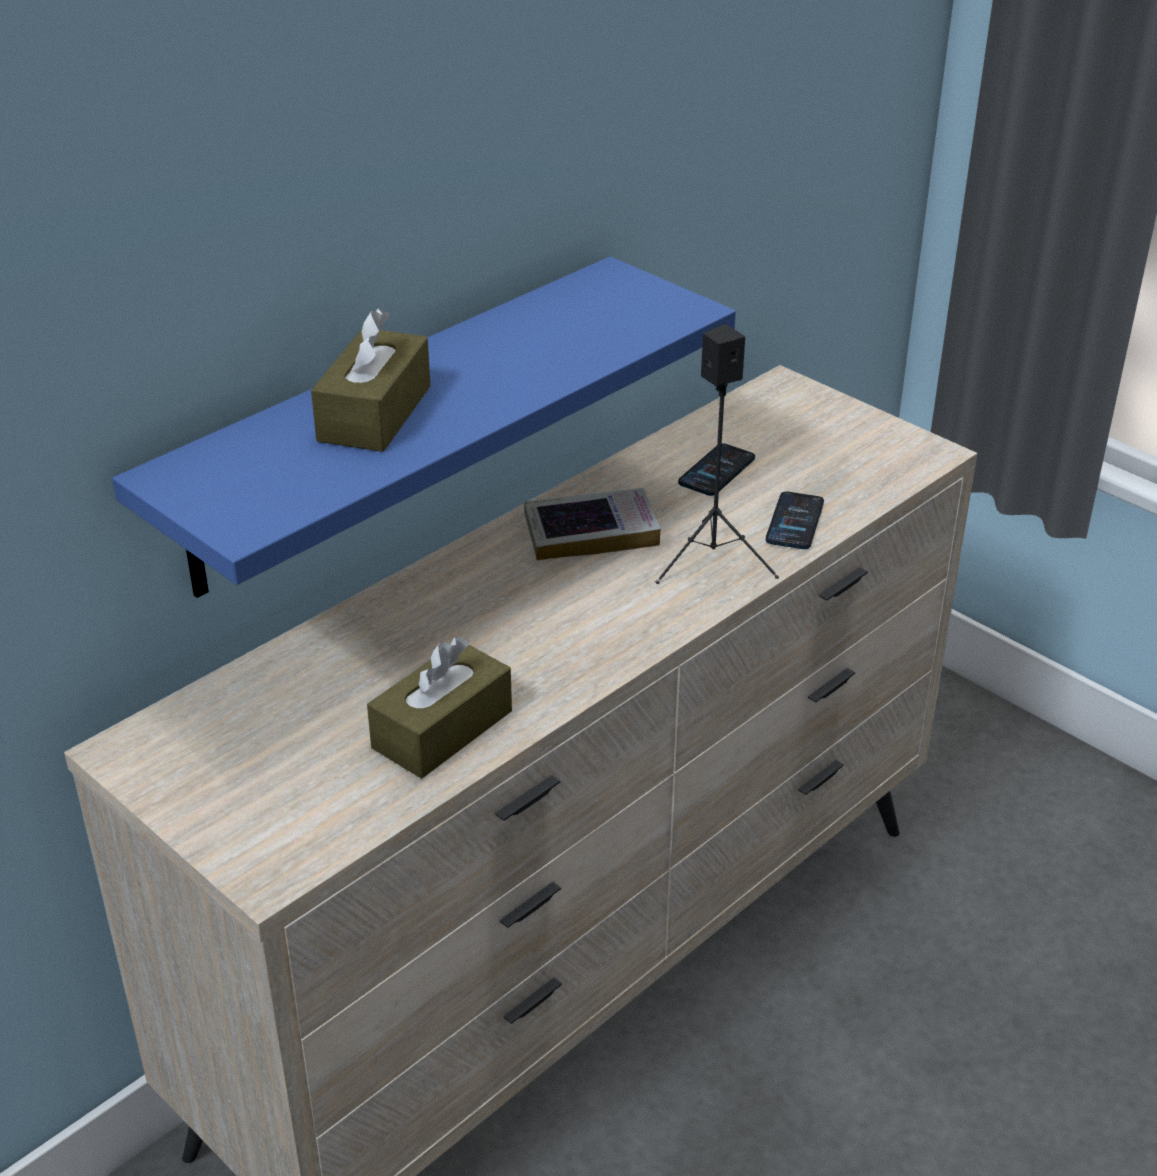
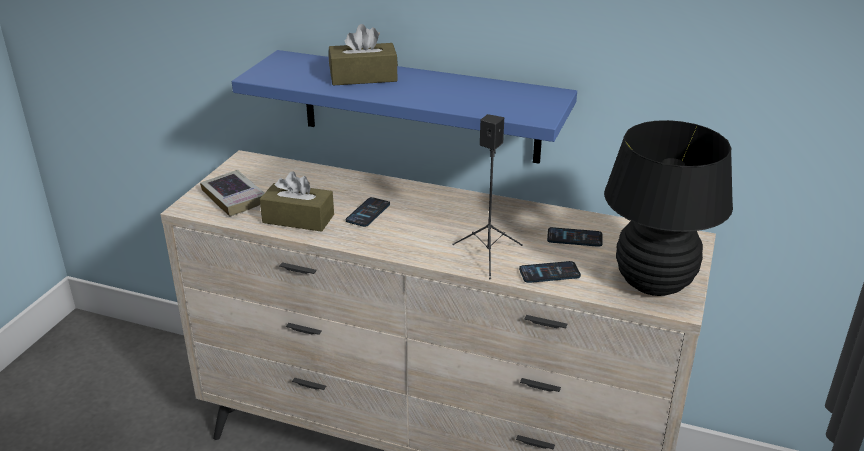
camera: 65 degrees right, 5 degrees down
book [524,488,661,560] -> book moved to [200,170,264,217]
none -> phone [346,197,390,227]
none -> black table lamp [604,120,733,296]

